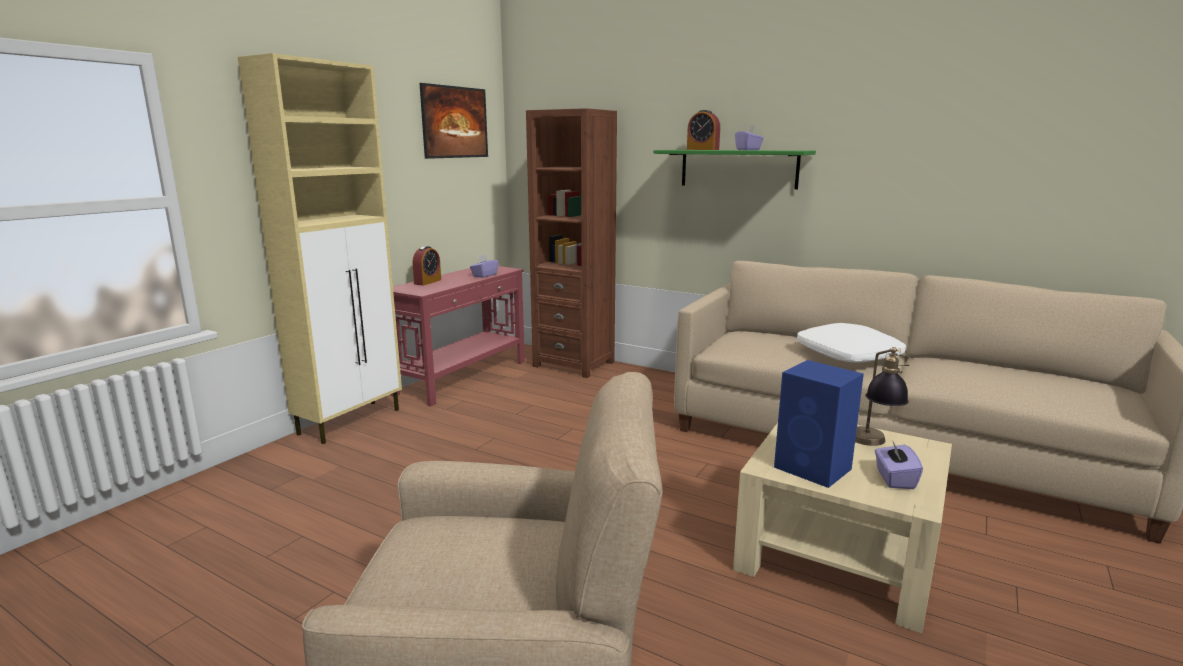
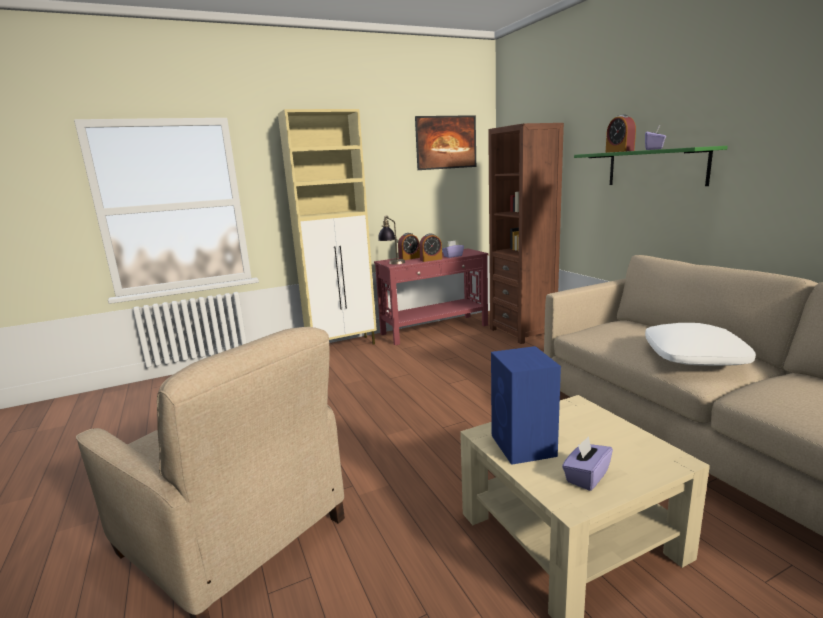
camera: 35 degrees right, 0 degrees up
table lamp [855,347,909,446] -> table lamp moved to [378,215,405,264]
none -> alarm clock [419,233,442,262]

